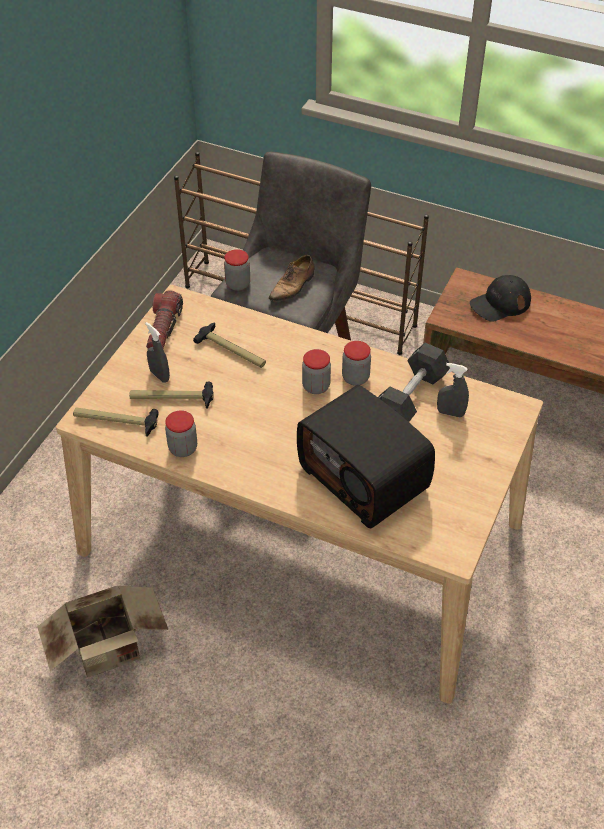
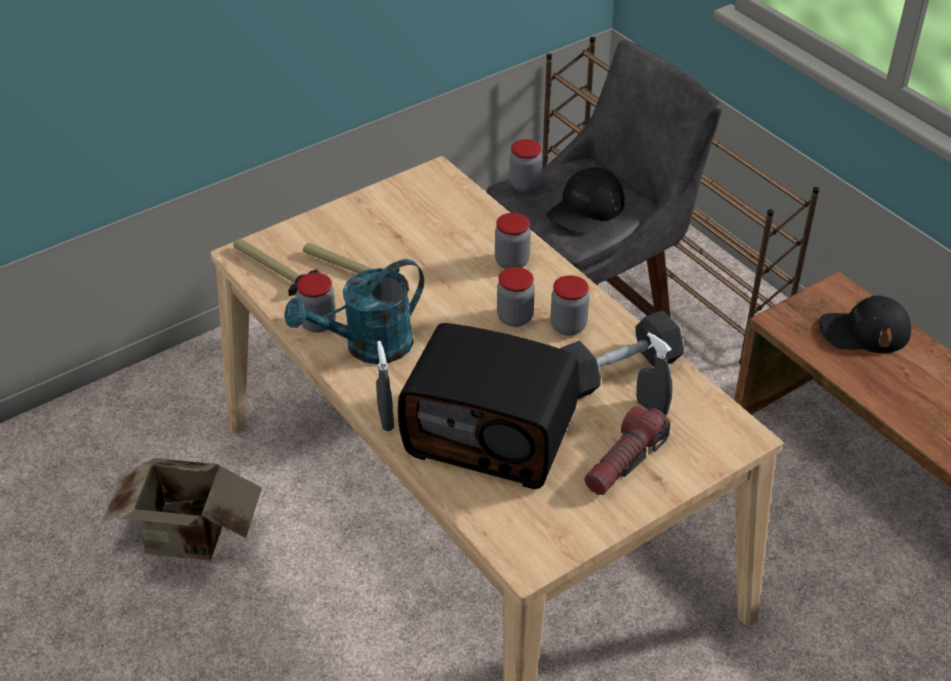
camera: 30 degrees right, 5 degrees down
grey spray bottle [145,322,170,383] -> grey spray bottle moved to [376,341,394,431]
flashlight [146,290,183,349] -> flashlight moved to [584,406,671,495]
hammer [193,322,266,368] -> none
shoe [268,255,314,302] -> black cap [546,167,625,234]
radio [297,385,435,528] -> radio turned 60 degrees counterclockwise [398,323,580,489]
none -> turquoise watering can [284,259,424,364]
none -> jar [495,213,531,269]

